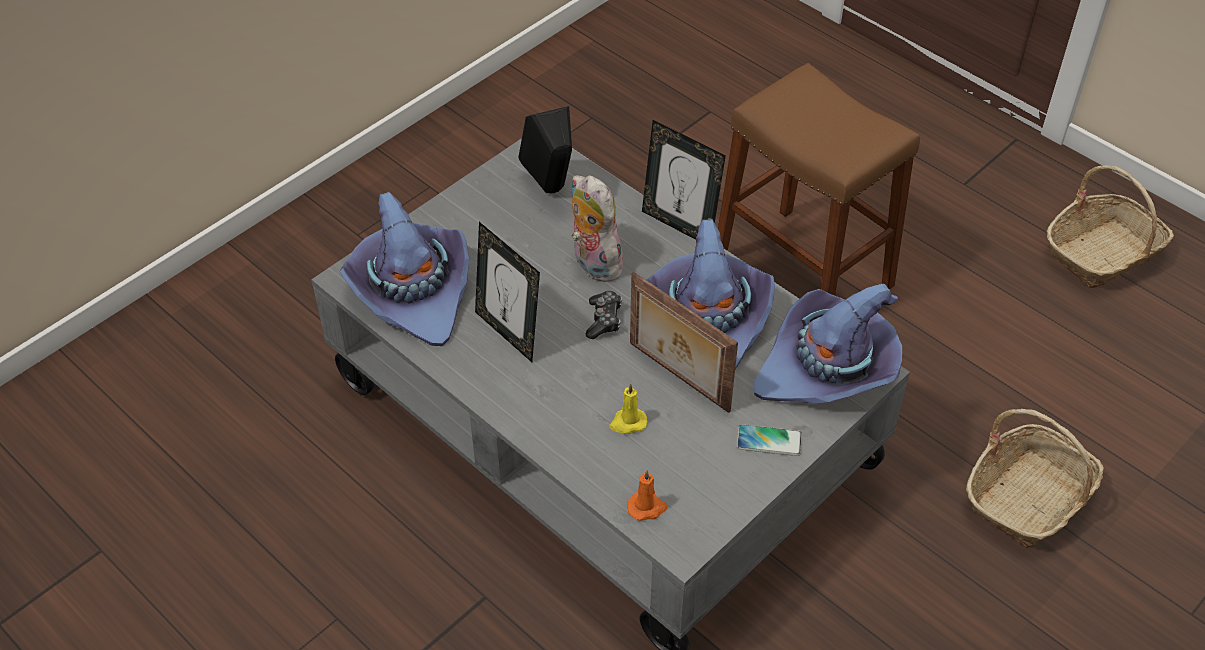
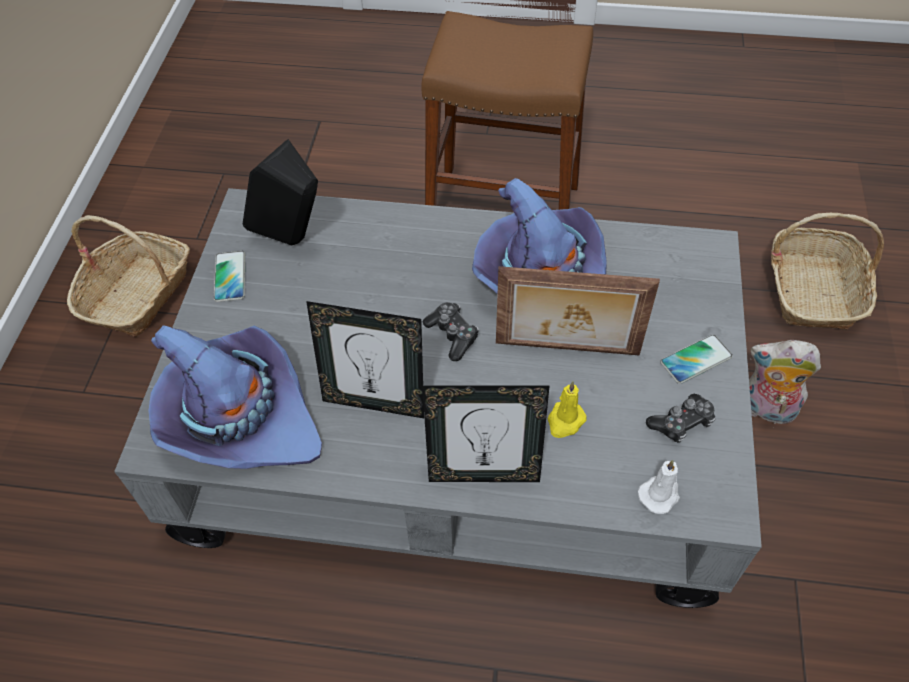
camera: 35 degrees left, 5 degrees up
plush toy [572,175,623,282] -> plush toy moved to [749,340,821,428]
orange candle [627,470,667,521] -> white candle [638,460,680,514]
picture frame [642,120,726,240] -> picture frame moved to [422,385,550,482]
purple hat [754,284,902,404] -> none
basket [1047,165,1174,288] -> basket moved to [67,215,190,337]
none -> phone [214,251,245,302]
none -> game controller [646,394,715,443]

